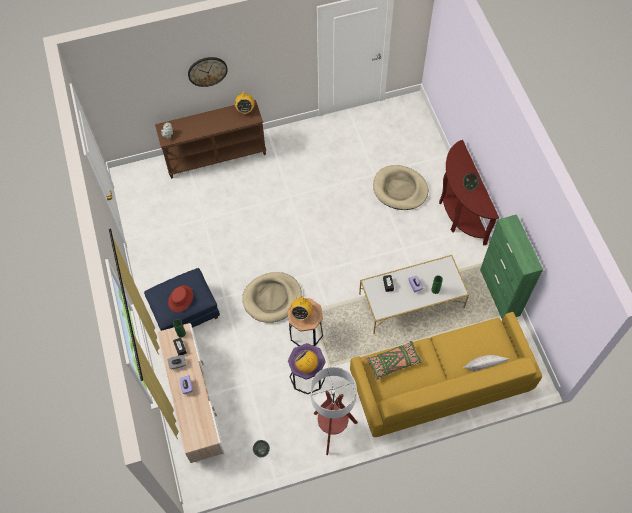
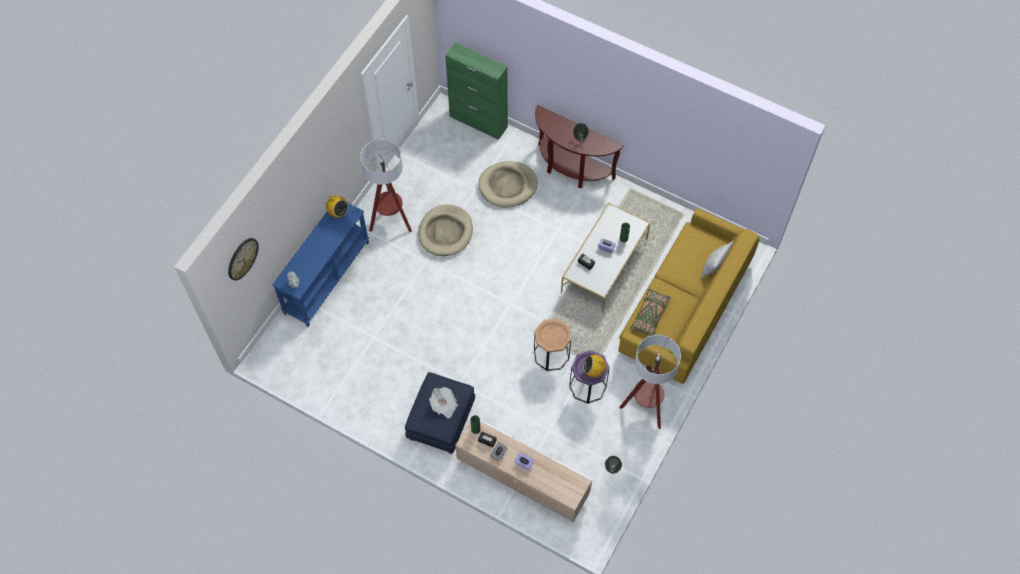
camera: 45 degrees left, 0 degrees up
brown console table [155,100,266,179] -> blue console table [272,203,369,327]
red hat [168,285,193,312] -> newspaper [429,387,458,419]
wall clock [188,57,228,87] -> wall clock moved to [228,238,259,281]
beige dog bed [242,272,302,323] -> beige dog bed moved to [418,205,473,256]
radio [290,296,312,320] -> none
green cabinet [480,214,543,319] -> green cabinet moved to [445,43,508,140]
none -> floor lamp [360,139,412,232]

